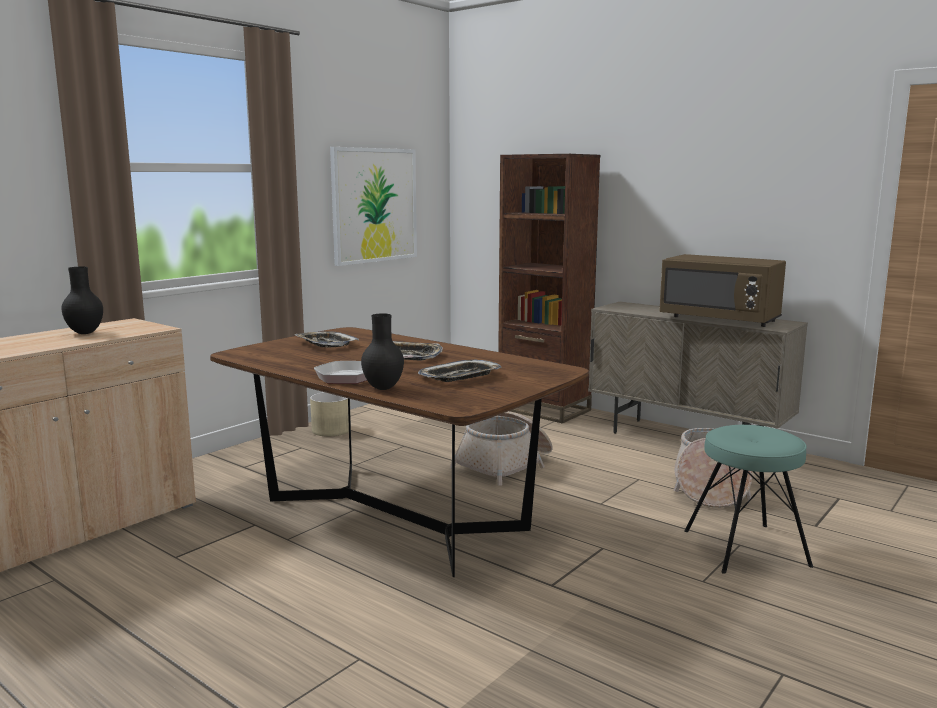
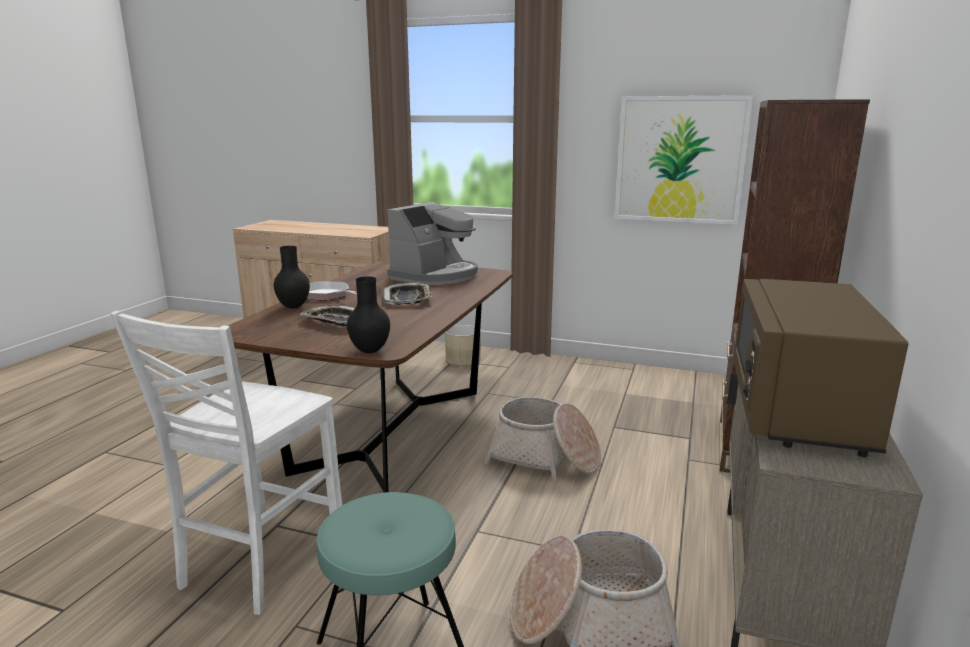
camera: 70 degrees right, 5 degrees up
black vase [61,267,103,334] -> black vase moved to [347,277,390,353]
tray [294,331,359,348] -> coffee machine [387,202,478,285]
beige planter [310,392,351,437] -> beige planter moved to [445,325,481,366]
none -> white chair [110,311,342,615]

